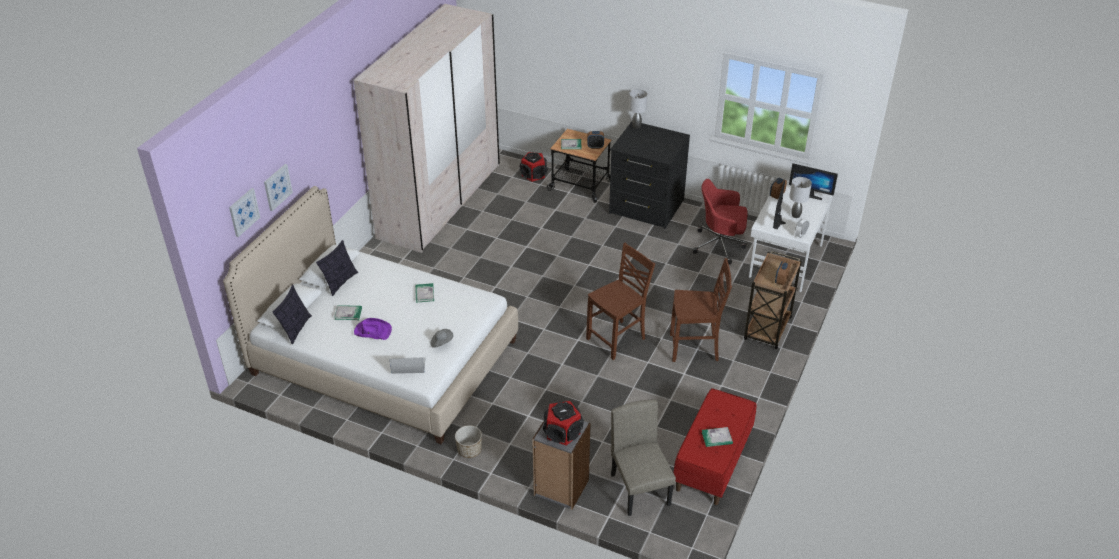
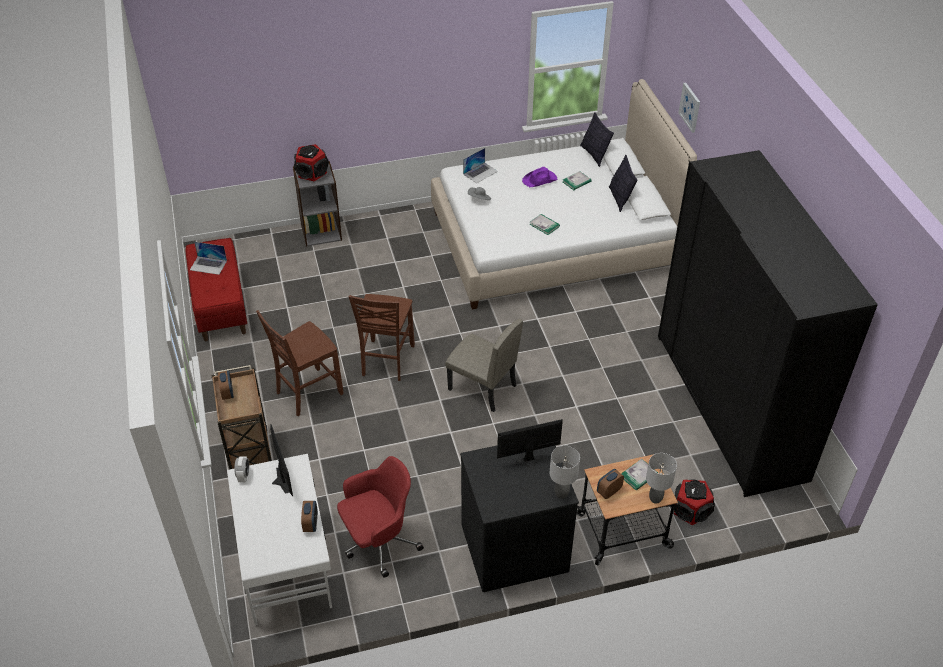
camera: 140 degrees right, 5 degrees up
picture [229,188,260,237] -> none
beige wardrobe [353,4,500,253] -> black wardrobe [658,150,878,497]
planter [455,425,482,458] -> none
beige chair [611,400,676,516] -> beige chair moved to [445,319,523,412]
book [702,427,733,447] -> laptop [190,242,227,275]
monitor [789,163,838,200] -> monitor moved to [497,419,563,470]
grey table lamp [789,177,812,218] -> grey table lamp moved to [646,453,677,504]

